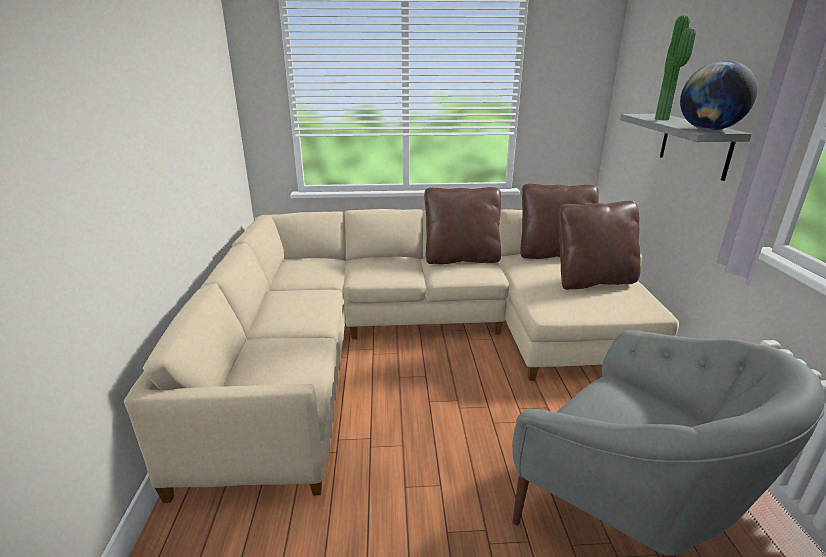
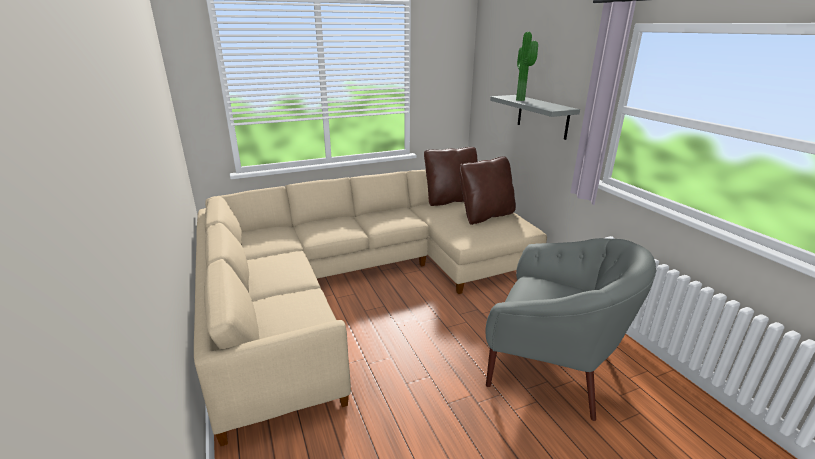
camera: 20 degrees left, 0 degrees up
brown pillow [424,187,501,264] -> none
globe [680,60,758,130] -> none

